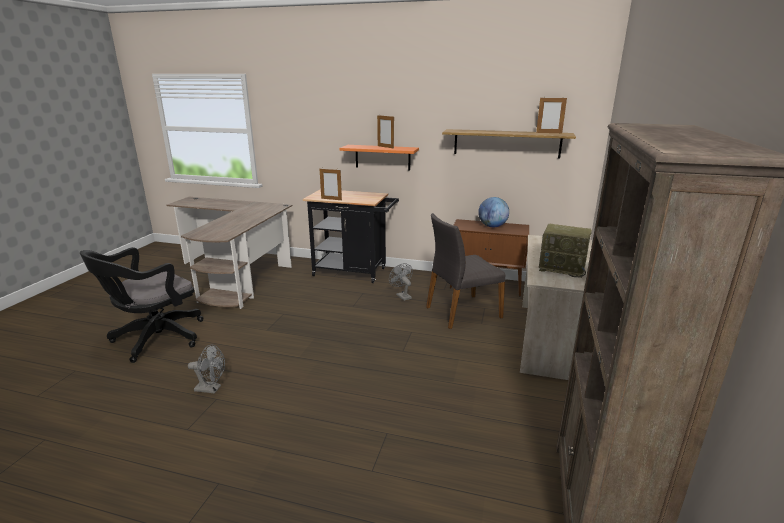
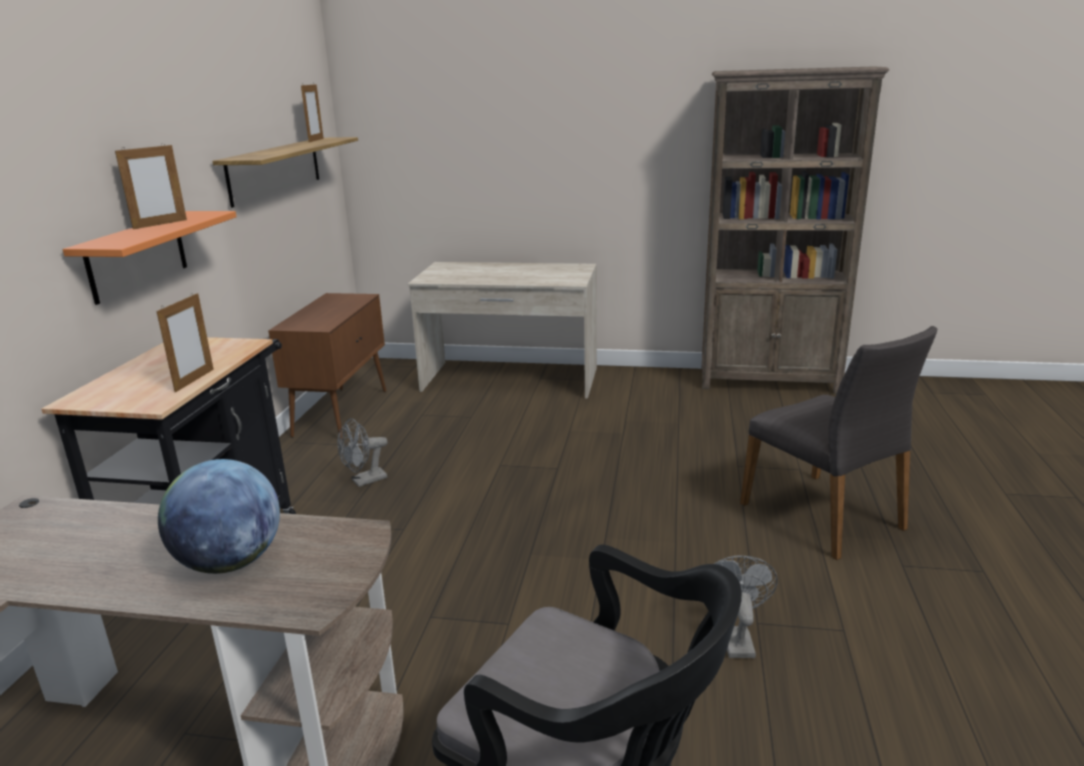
camera: 95 degrees left, 0 degrees up
grey chair [426,213,505,329] -> grey chair moved to [740,326,937,560]
globe [478,197,509,227] -> globe moved to [158,459,280,574]
radio [539,224,592,278] -> none

